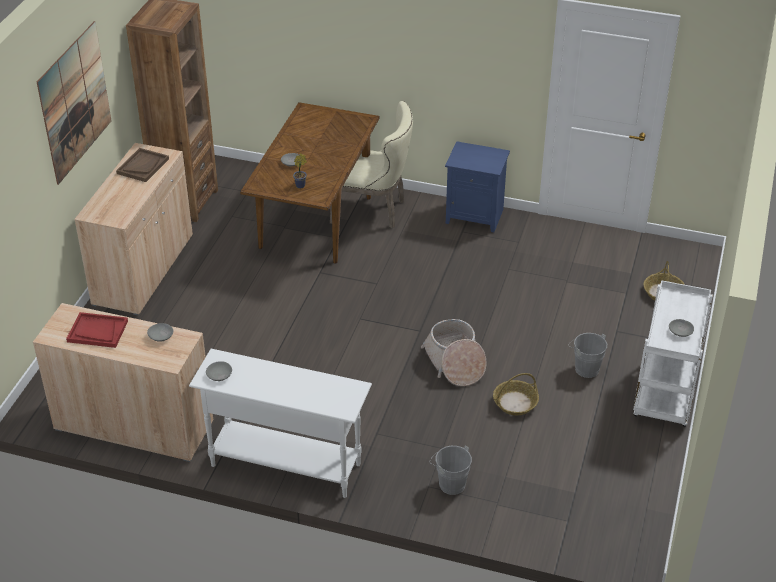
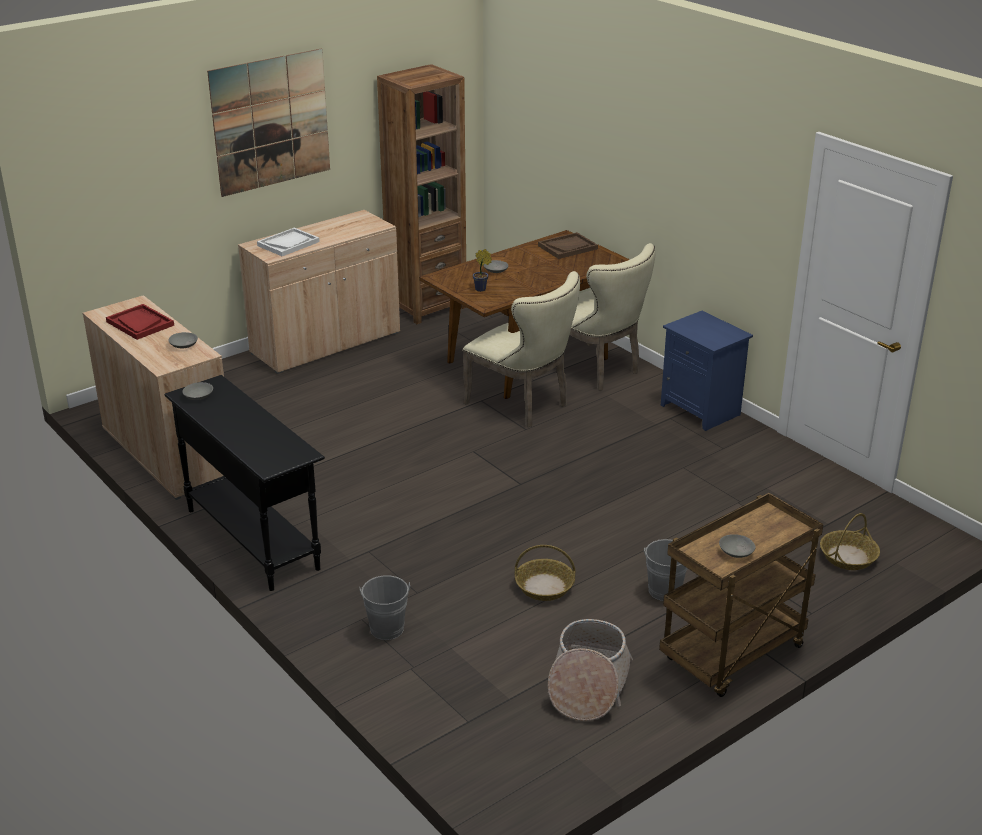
camera: 35 degrees right, 10 degrees down
brown tray [116,148,169,182] -> brown tray moved to [538,232,598,259]
white console table [189,349,372,498] -> black console table [164,375,325,591]
basket [421,319,487,386] -> basket moved to [548,619,633,721]
white cart [633,280,713,427] -> brown cart [659,493,824,697]
none -> white tray [257,228,320,256]
none -> beige chair [463,271,580,427]

